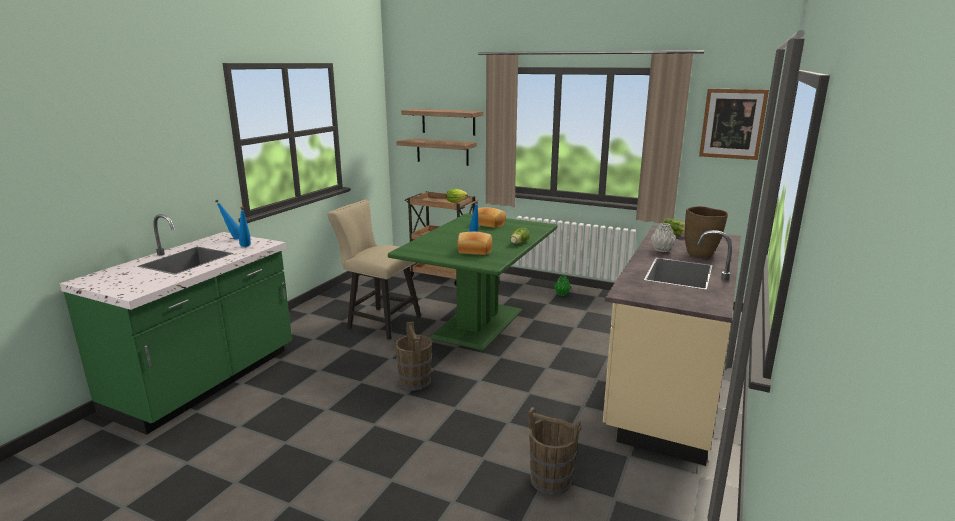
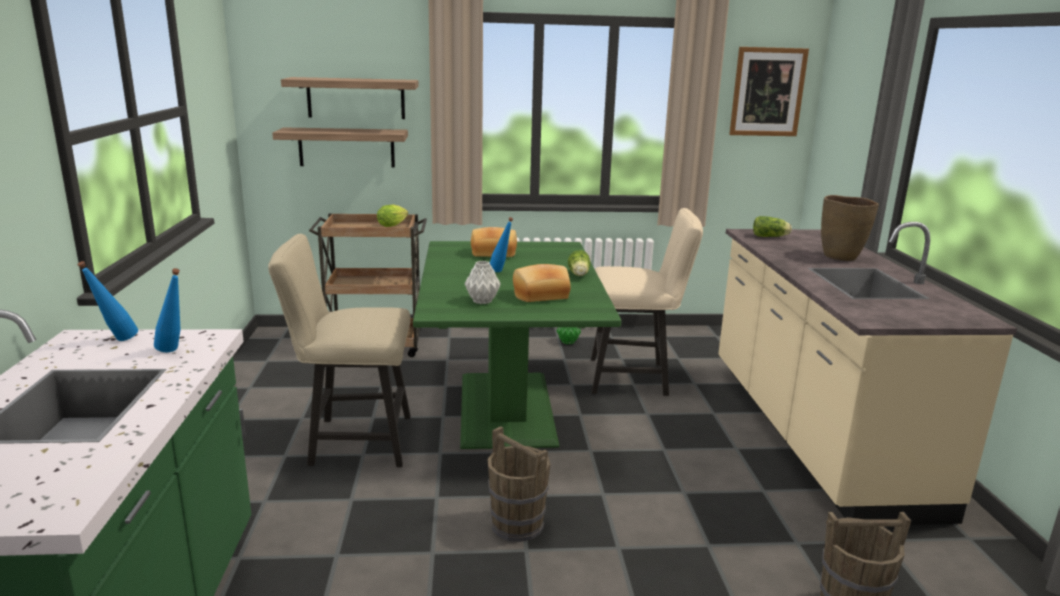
camera: 30 degrees left, 0 degrees up
grey vase [651,223,676,252] -> grey vase moved to [464,261,501,304]
none -> beige chair [591,208,703,396]

